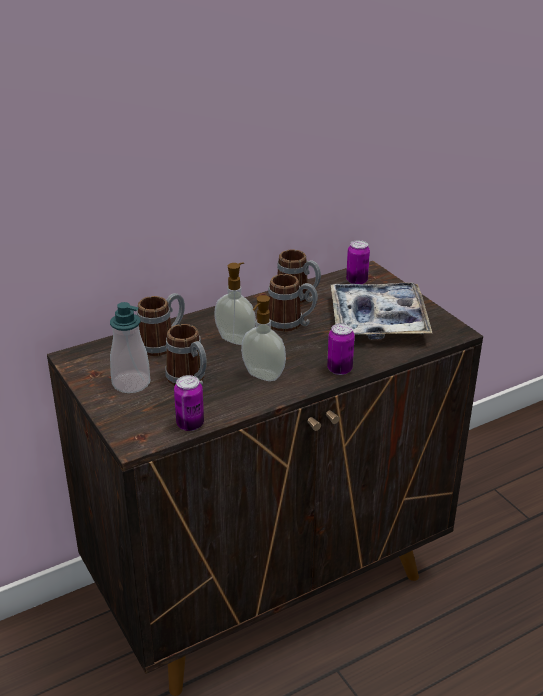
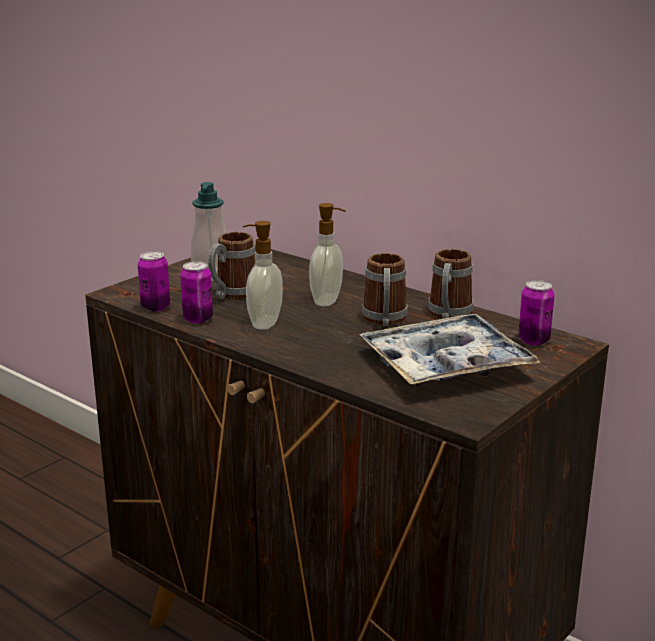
camera: 70 degrees right, 10 degrees down
mug [137,293,185,356] -> none
can [327,323,355,375] -> can moved to [180,261,213,324]

